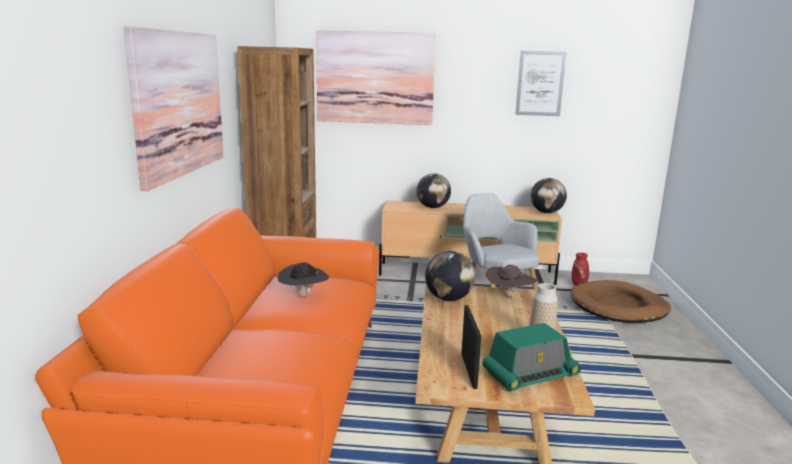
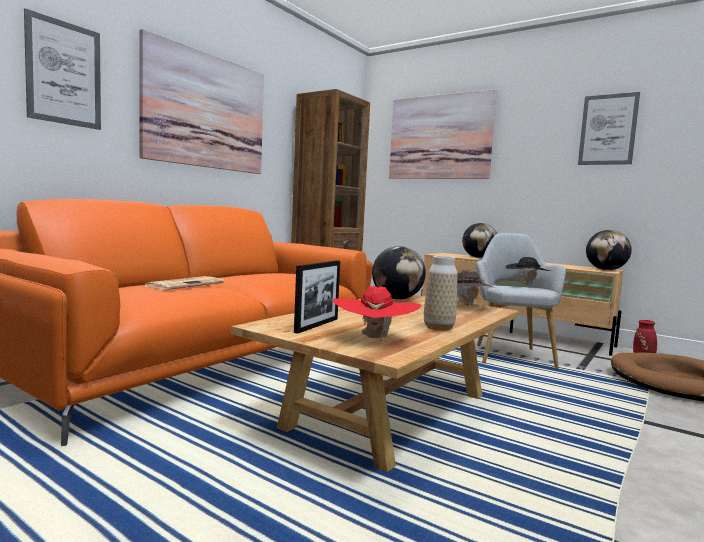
camera: 30 degrees right, 10 degrees down
black hat [277,262,329,297] -> black hat moved to [506,257,550,286]
radio [482,323,581,392] -> red hat [332,286,421,342]
none -> picture [24,8,101,130]
none -> newspaper [145,276,224,290]

